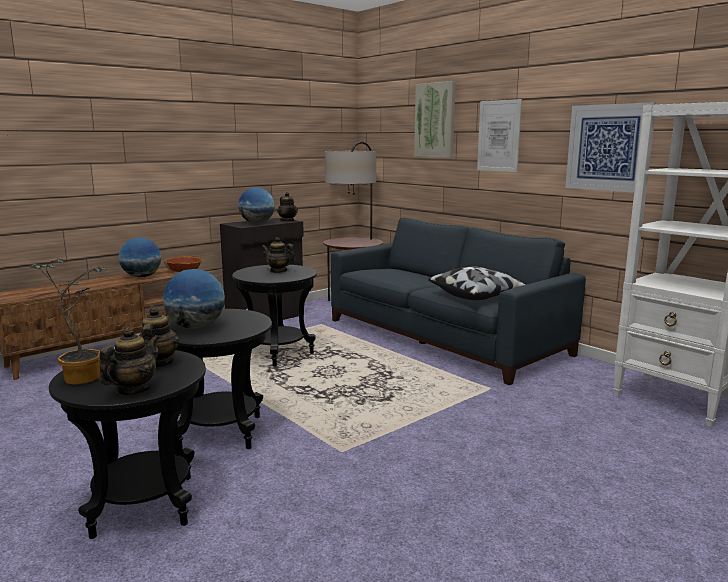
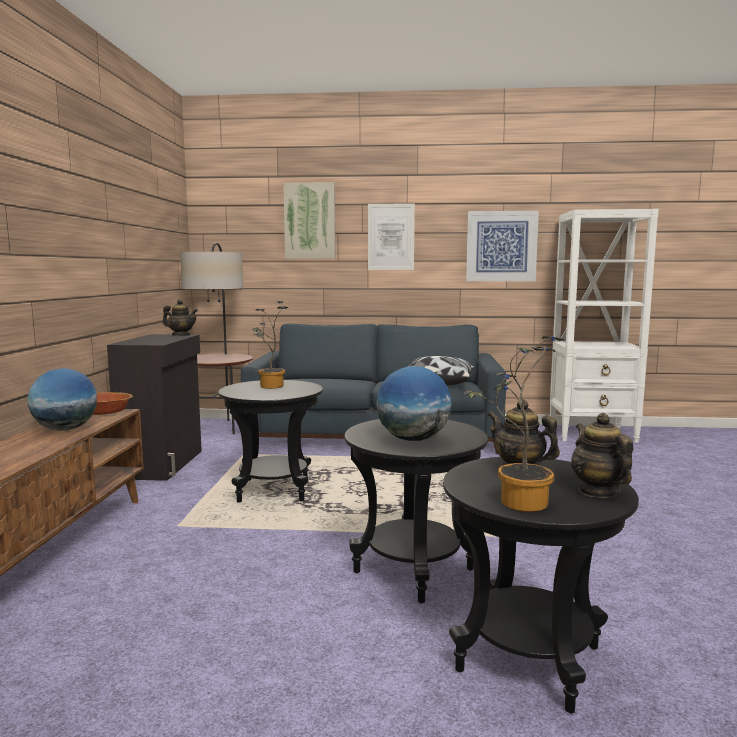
camera: 45 degrees left, 5 degrees down
globe [238,187,275,224] -> none
teapot [261,237,296,273] -> potted plant [252,301,288,389]

